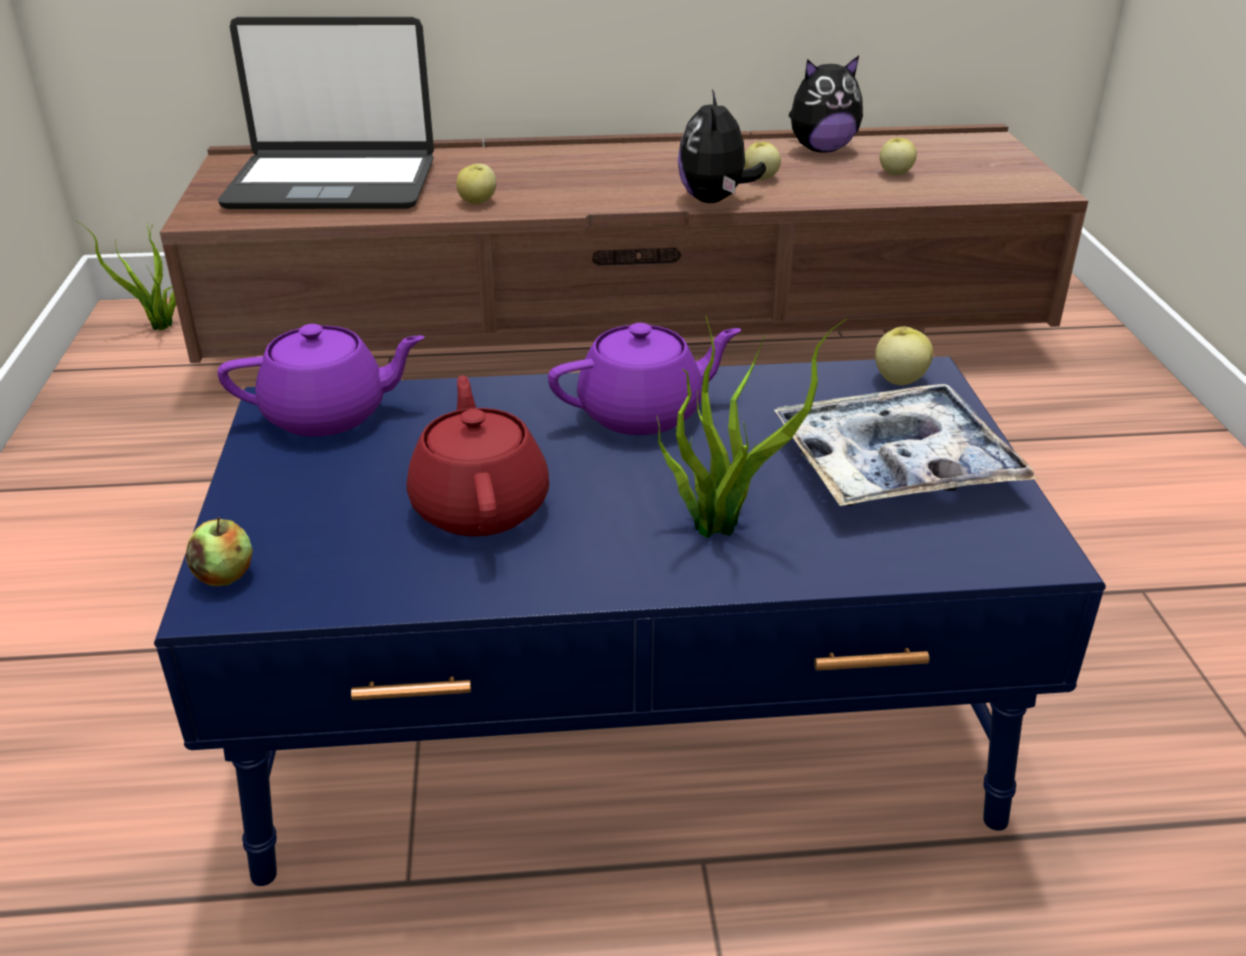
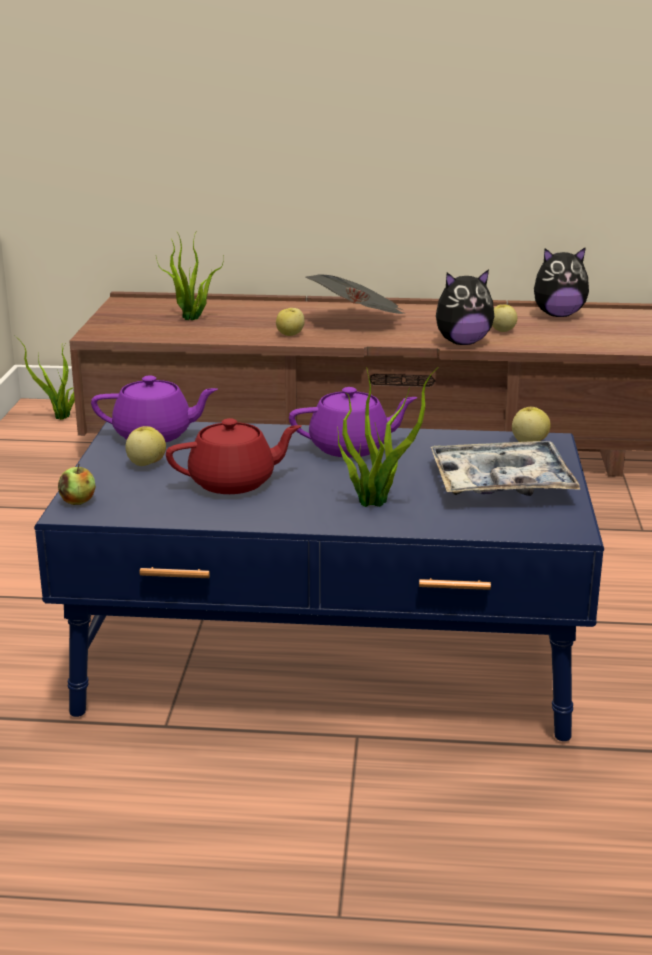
camera: 10 degrees right, 10 degrees down
laptop [218,17,434,209] -> potted plant [156,232,224,320]
red teapot [407,375,549,536] -> red teapot turned 75 degrees clockwise [166,418,301,494]
plush toy [678,89,766,203] -> plush toy turned 120 degrees counterclockwise [436,269,494,345]
apple [880,137,917,176] -> apple moved to [125,426,166,466]
none -> newspaper [305,274,404,314]

